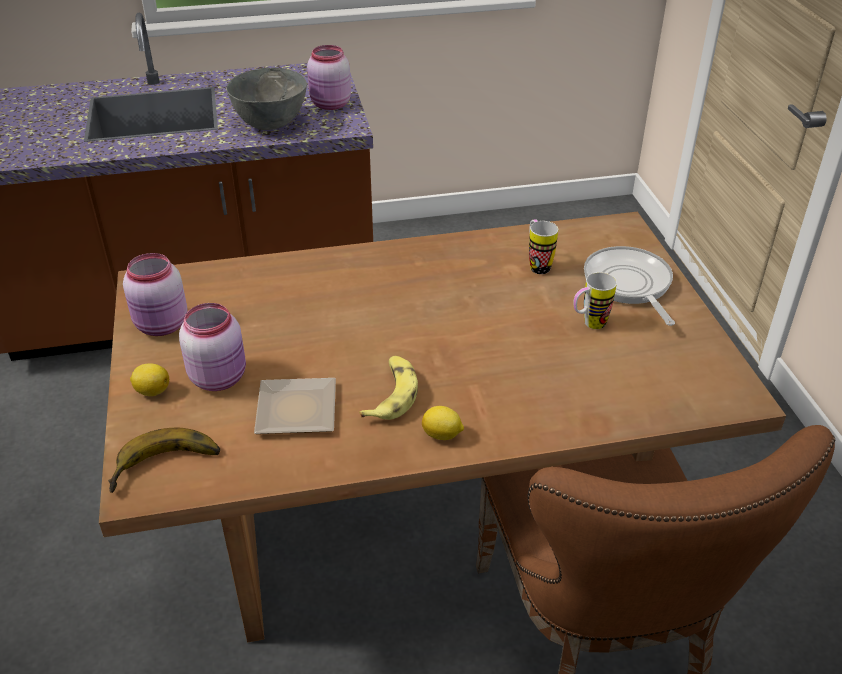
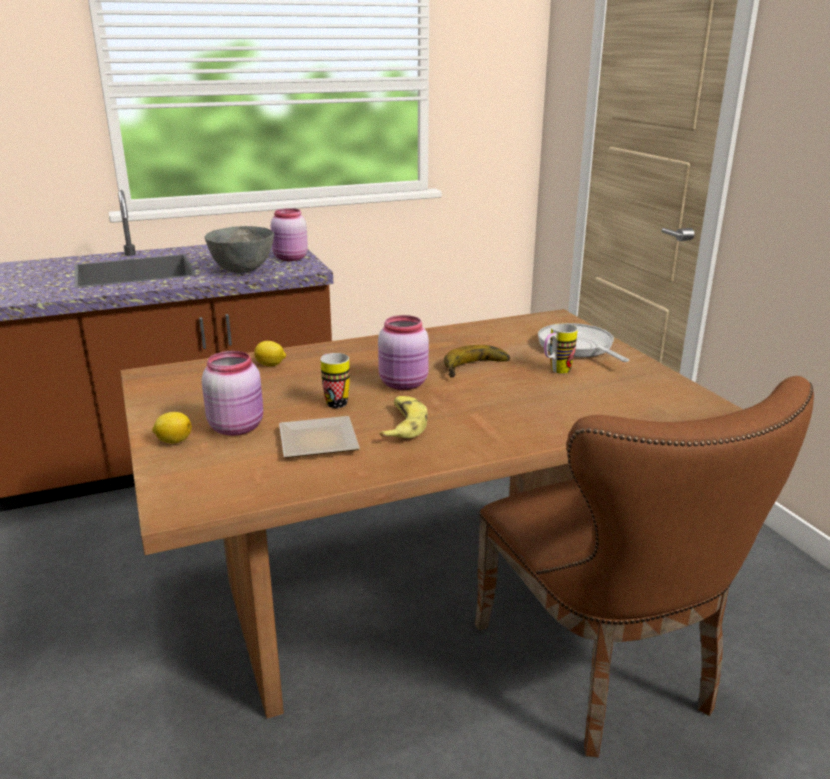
camera: 10 degrees left, 15 degrees down
banana [108,428,220,493] -> banana moved to [444,345,510,377]
pink jar [123,253,188,336] -> pink jar moved to [378,315,429,390]
lemon [422,406,464,440] -> lemon moved to [254,341,286,366]
mug [529,219,558,274] -> mug moved to [320,353,350,408]

